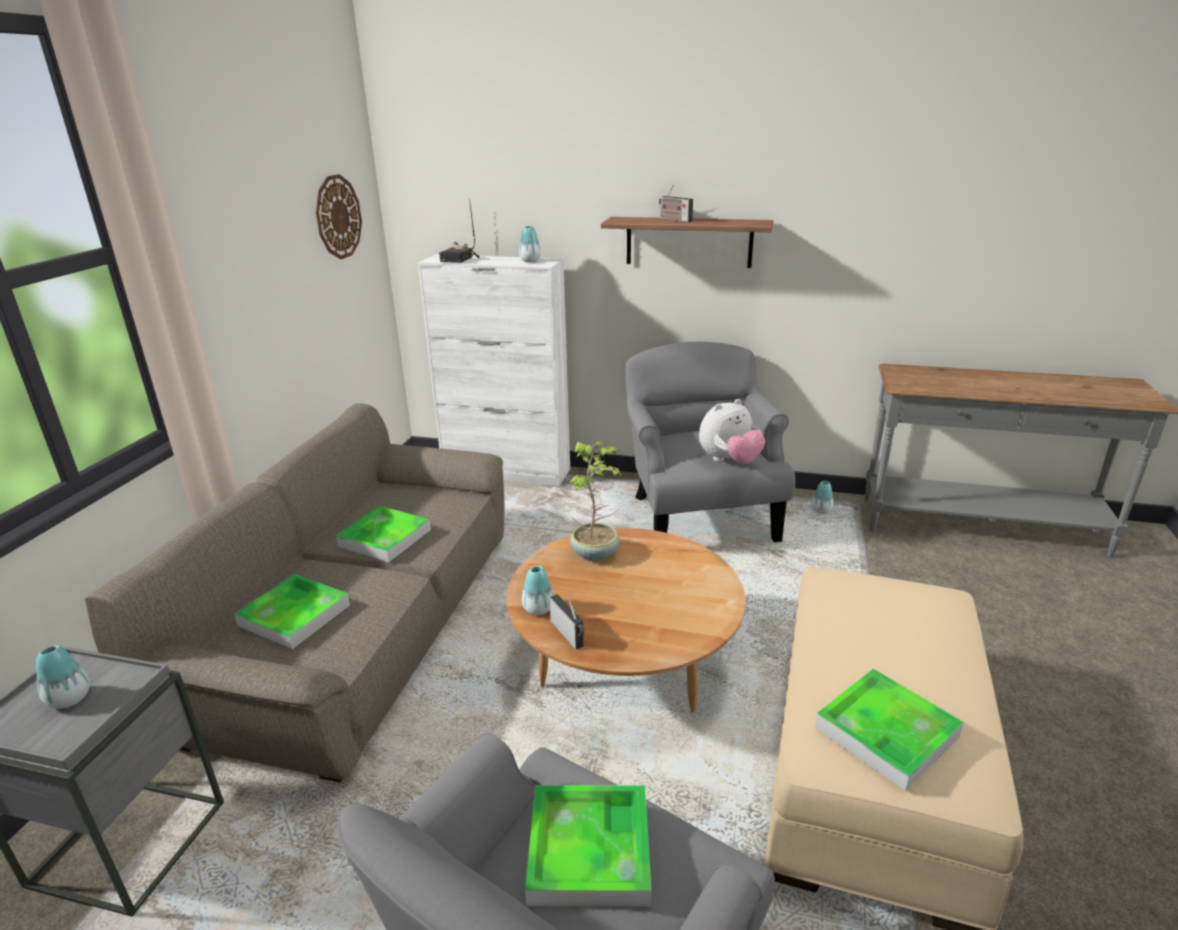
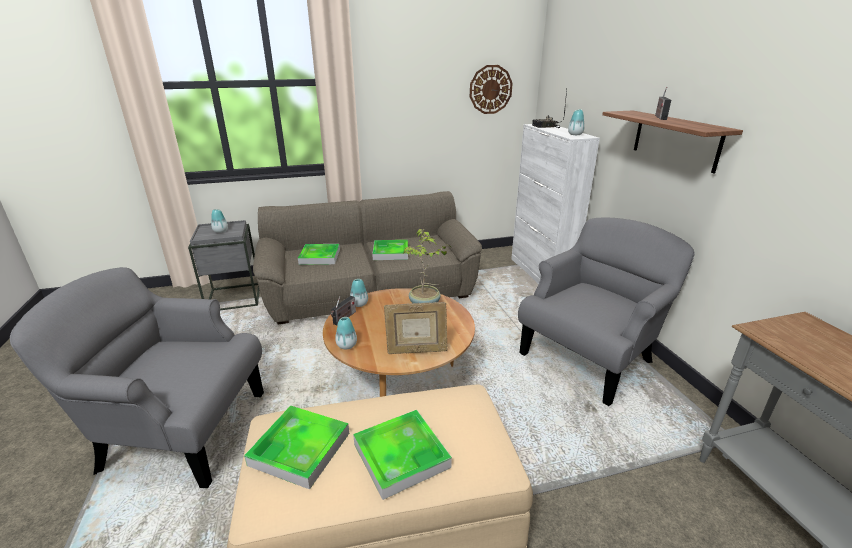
camera: 60 degrees right, 0 degrees up
tray [525,785,651,907] -> tray moved to [353,410,452,500]
plush toy [699,399,765,464] -> none
vase [811,481,834,514] -> vase moved to [335,317,357,349]
none -> picture frame [384,302,448,354]

